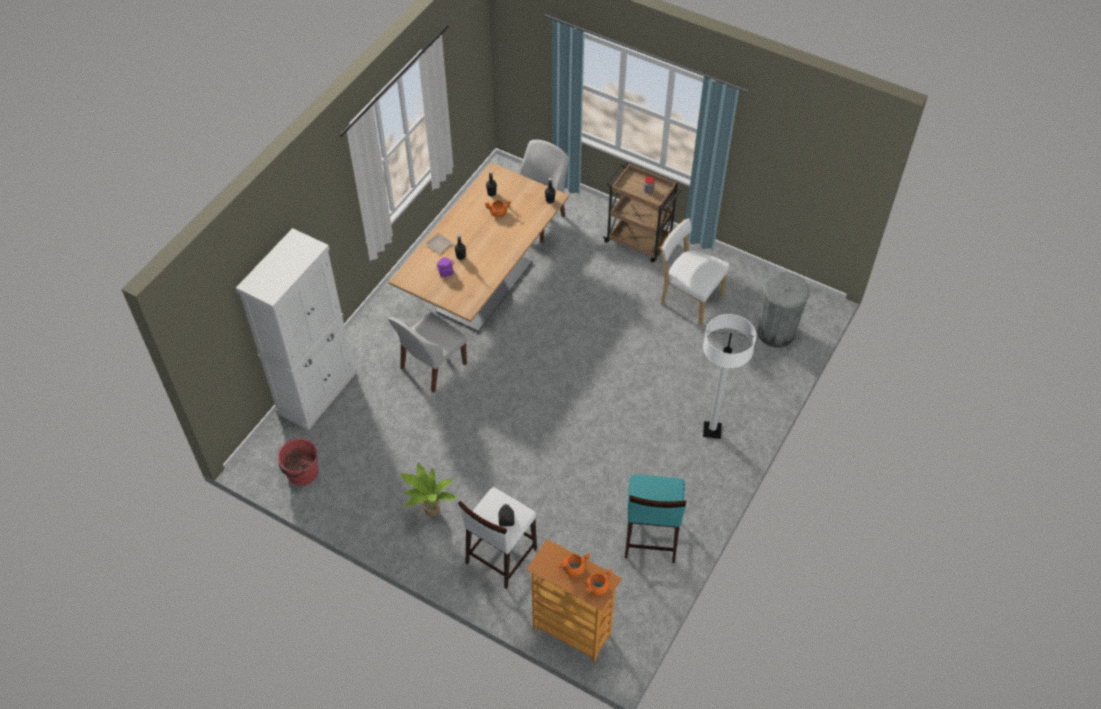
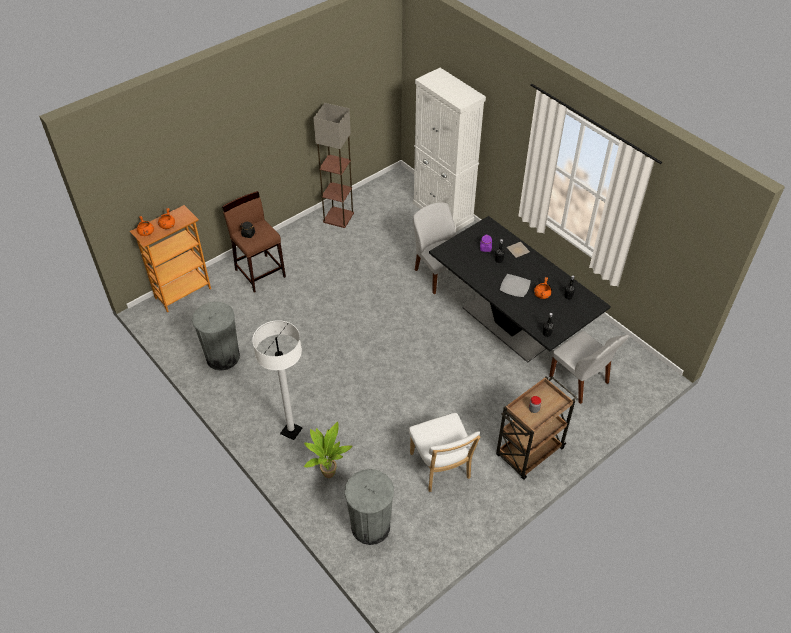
camera: 110 degrees right, 5 degrees down
red bucket [278,438,319,486] -> none
beige dining table [389,163,569,332] -> black dining table [429,216,611,363]
potted plant [401,462,457,517] -> potted plant moved to [304,422,352,478]
white stool [458,487,537,589] -> brown stool [222,191,286,293]
turquoise stool [625,474,686,563] -> grey trash can [192,301,240,371]
white chair [660,218,730,325] -> white chair turned 105 degrees clockwise [409,413,480,492]
none -> floor lamp [314,103,354,228]
none -> plate [500,274,531,297]

